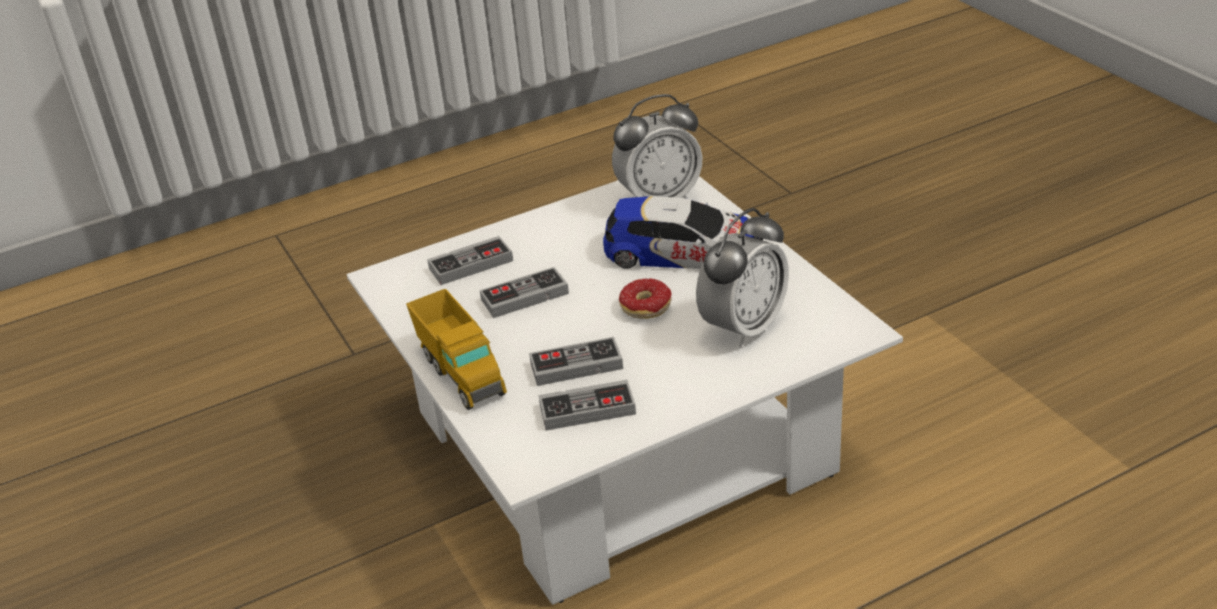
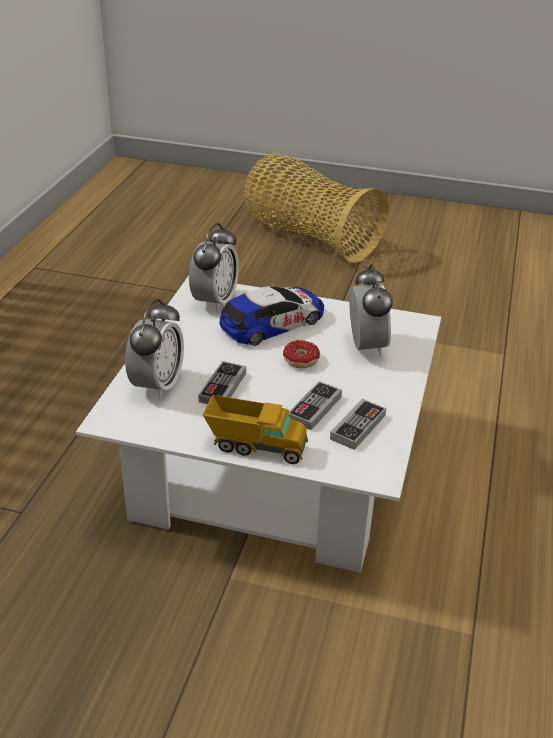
camera: 50 degrees left, 0 degrees up
game controller [427,236,513,285] -> alarm clock [125,299,184,400]
none -> basket [244,154,389,263]

